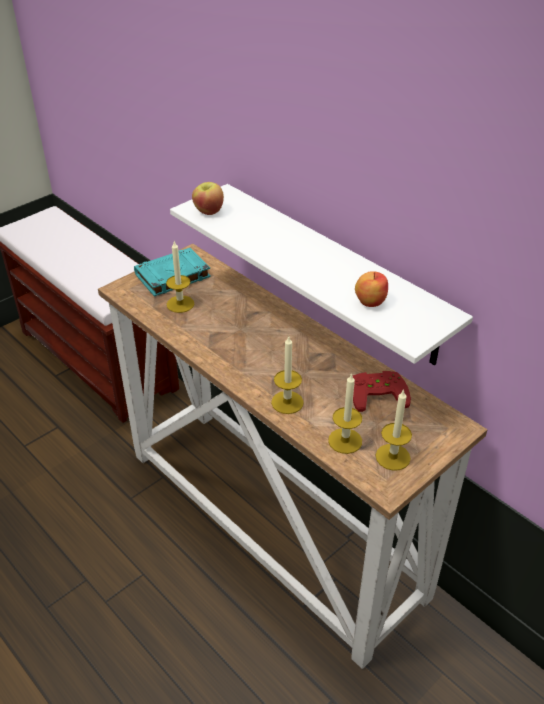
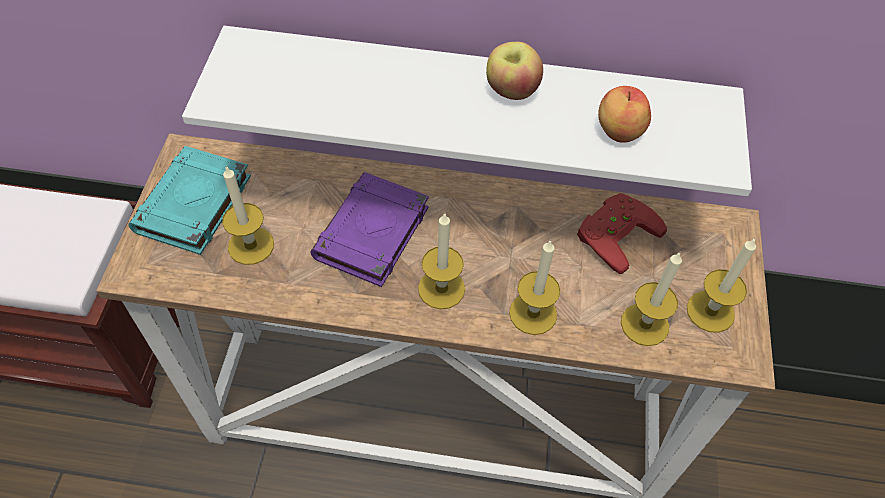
camera: 40 degrees left, 15 degrees up
apple [192,182,224,215] -> apple moved to [486,42,543,100]
none -> purple book [310,172,429,287]
none -> candle [418,212,465,309]

